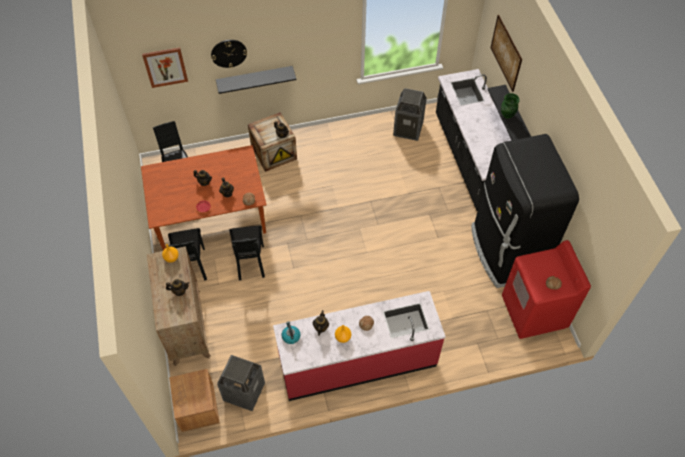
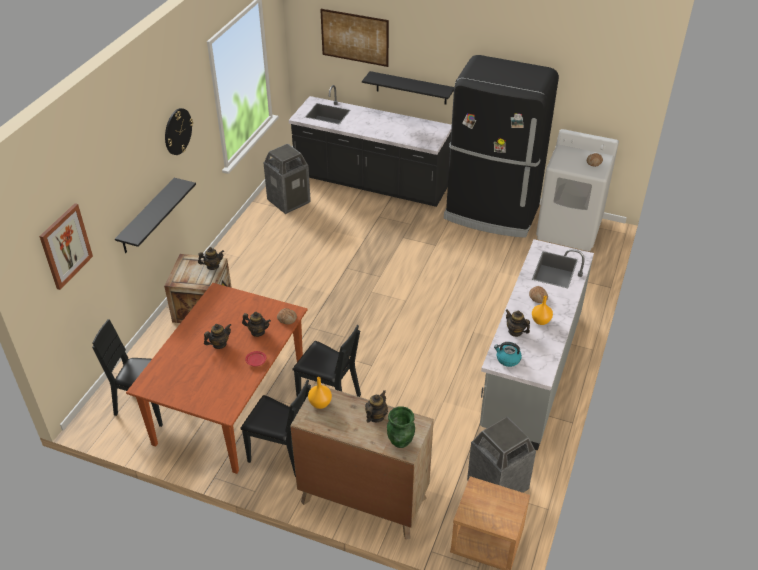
camera: 55 degrees left, 15 degrees down
wall clock [211,40,247,68] -> wall clock moved to [165,108,193,155]
red counter [273,291,446,401] -> grey counter [480,239,594,451]
green vase [501,93,520,119] -> green vase moved to [387,406,415,448]
red washing machine [502,240,591,339] -> white washing machine [536,129,619,251]

